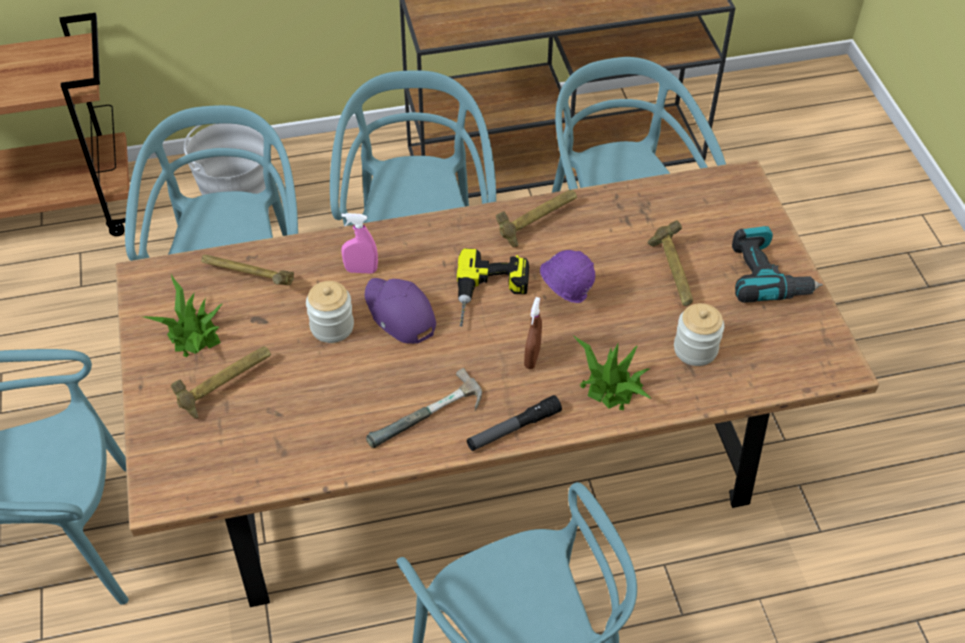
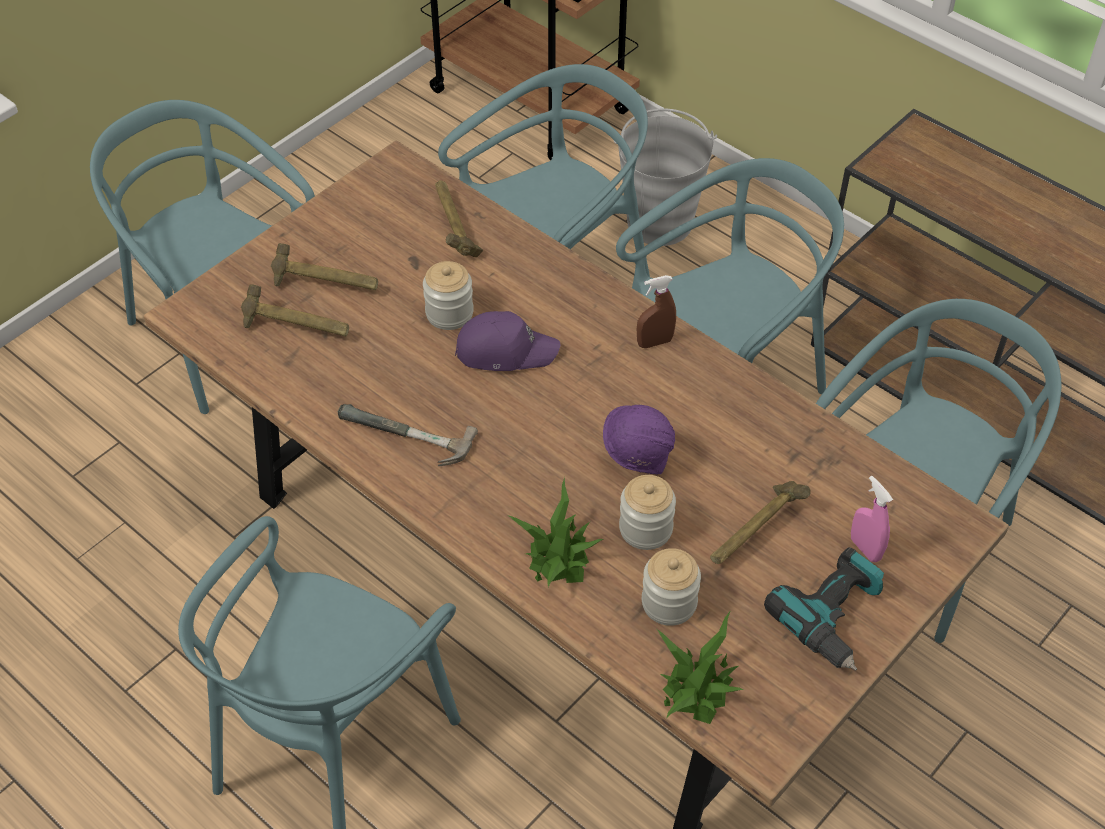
camera: 55 degrees right, 0 degrees up
potted plant [143,274,223,358] -> potted plant moved to [657,612,744,724]
pink spray bottle [341,213,378,274] -> pink spray bottle moved to [851,476,893,562]
purple cap [365,278,436,344] -> purple cap turned 75 degrees clockwise [455,311,561,371]
power drill [457,248,529,327] -> none
flashlight [467,395,562,451] -> none
hammer [496,190,577,247] -> hammer moved to [241,284,349,336]
brown spray bottle [524,297,542,369] -> brown spray bottle moved to [637,275,676,348]
none -> jar [619,475,676,550]

